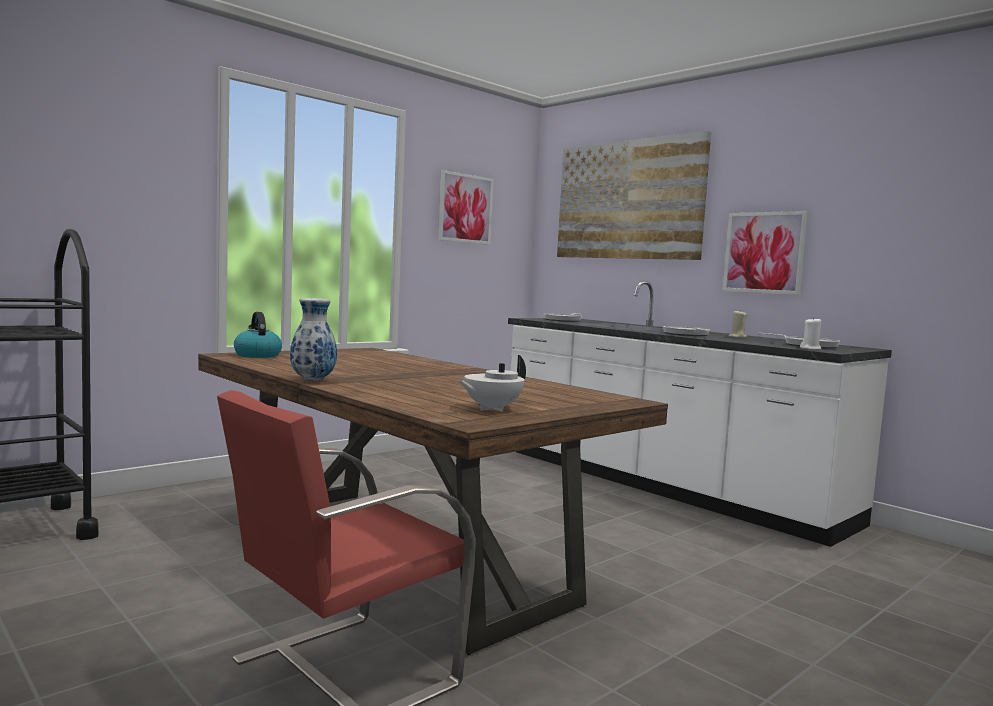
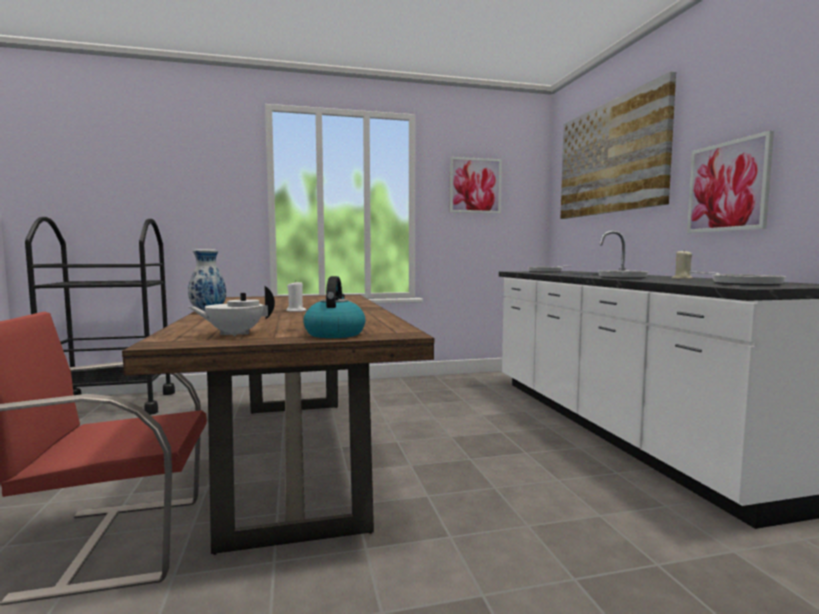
camera: 30 degrees right, 0 degrees up
kettle [234,312,282,358] -> kettle moved to [303,276,365,338]
white candle [800,317,821,350] -> white candle moved to [286,281,306,312]

